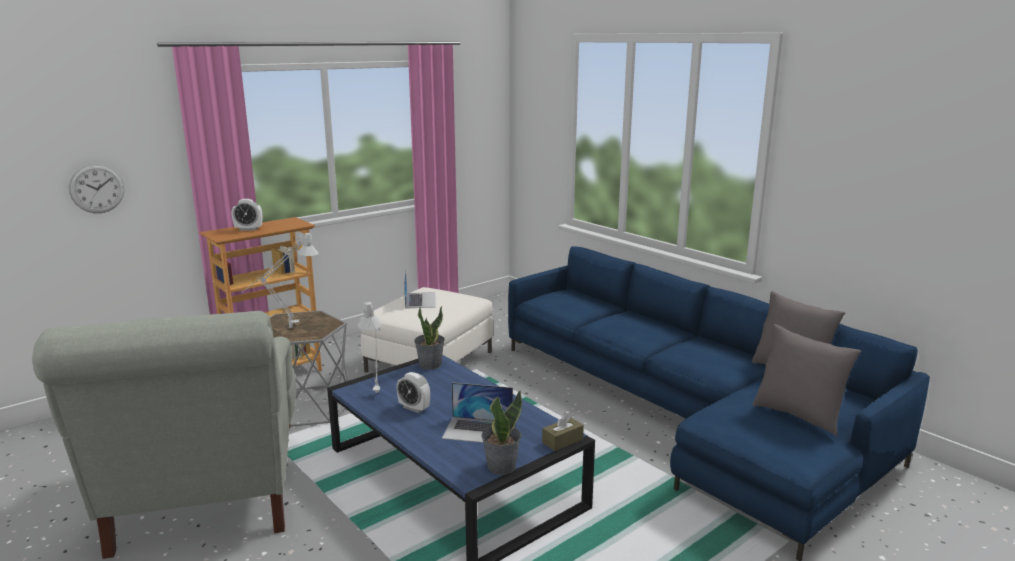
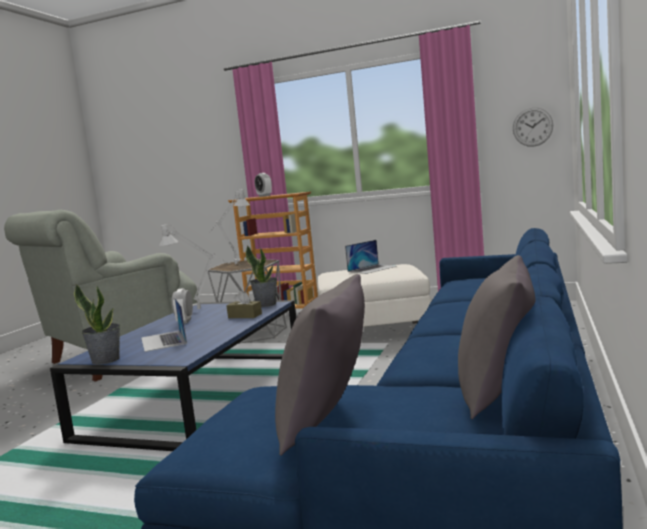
camera: 60 degrees right, 10 degrees down
wall clock [69,164,124,213] -> wall clock moved to [513,107,553,147]
brown tissue box [542,413,584,451] -> brown tissue box moved to [226,291,262,318]

